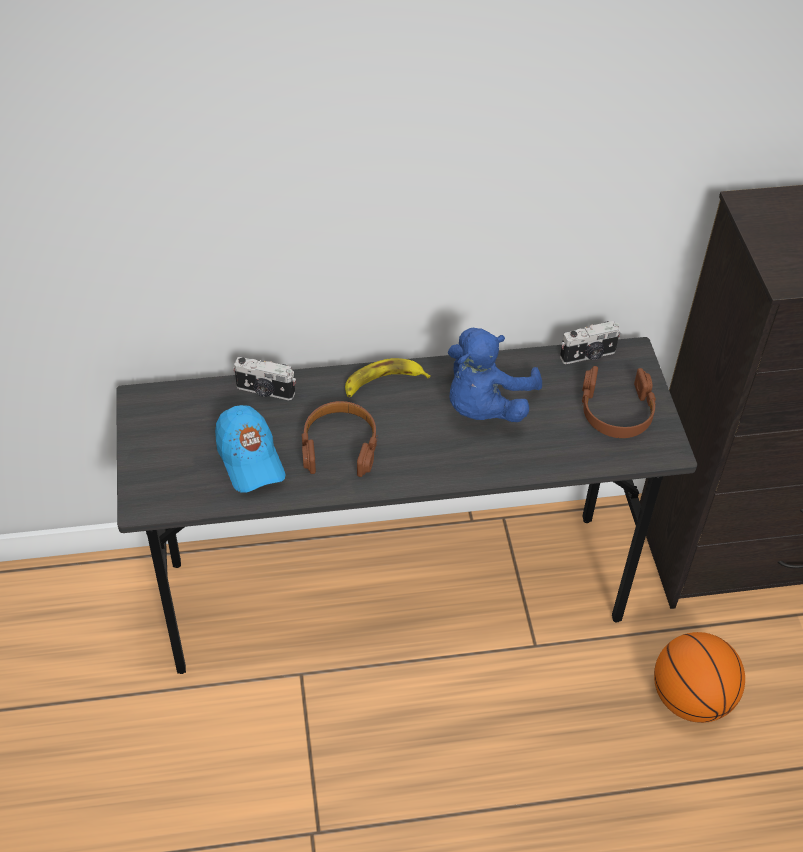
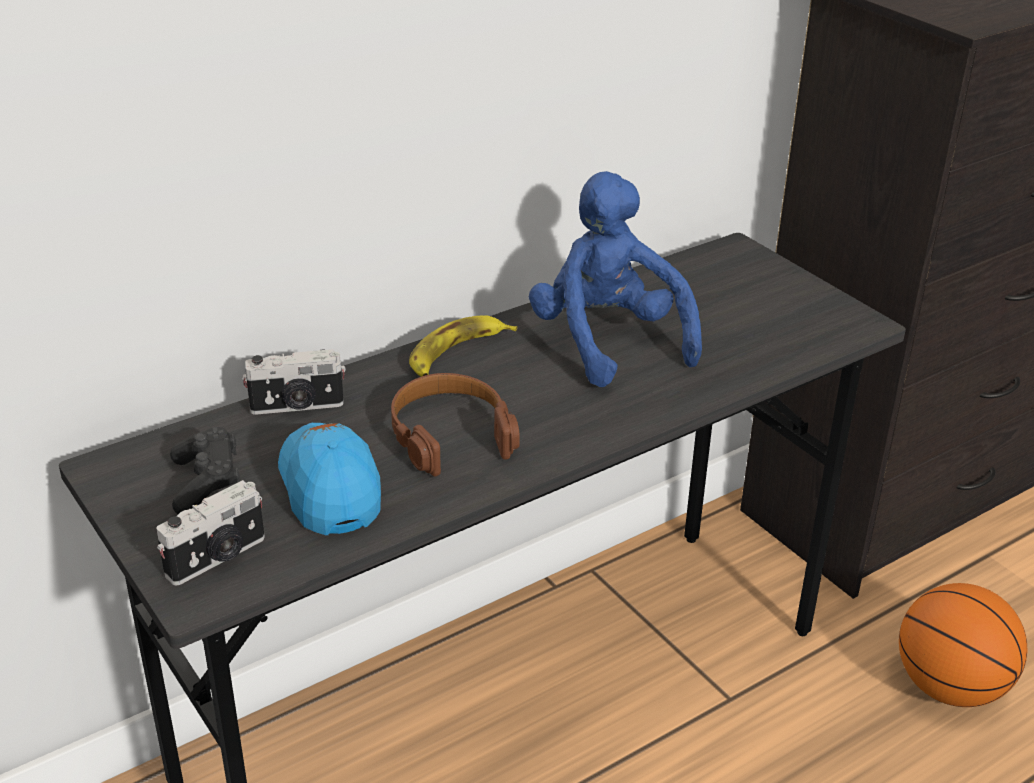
camera: 25 degrees left, 15 degrees down
blue cap [215,405,285,493] -> blue cap turned 150 degrees counterclockwise [278,423,381,535]
blue plush toy [448,328,542,422] -> blue plush toy turned 150 degrees clockwise [529,171,702,387]
camera [560,321,621,364] -> camera moved to [156,480,265,585]
brown headphones [582,366,656,438] -> none
none -> black game controller [170,427,240,514]

